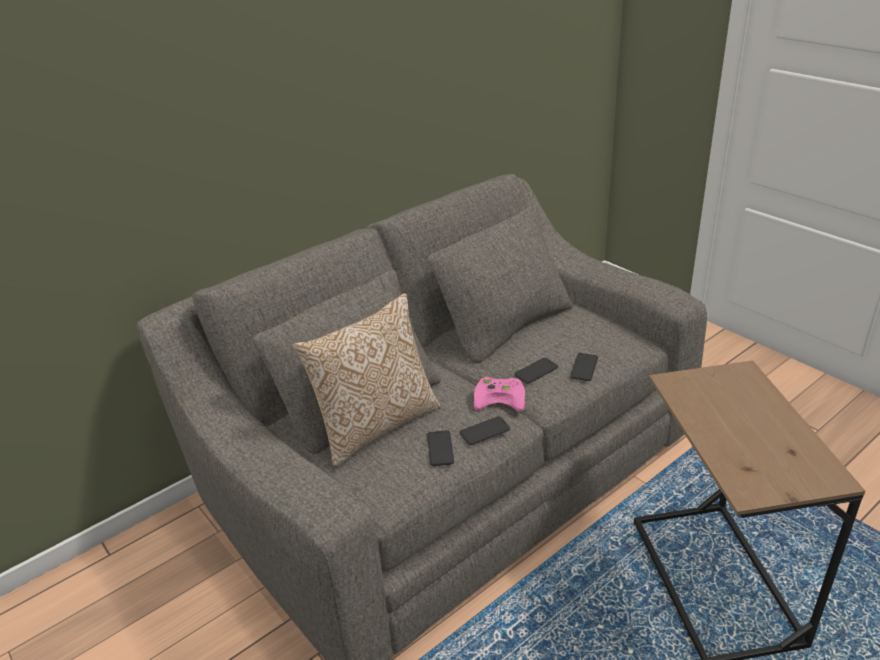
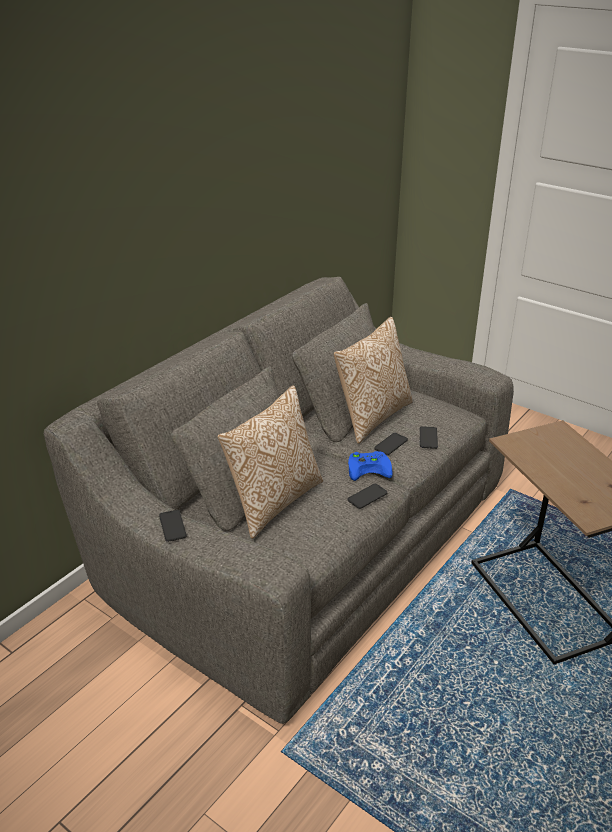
camera: 15 degrees left, 0 degrees up
phone [427,430,454,466] -> phone moved to [159,510,187,542]
pink game controller [474,377,525,412] -> blue game controller [348,451,393,481]
none -> pillow [334,317,413,444]

